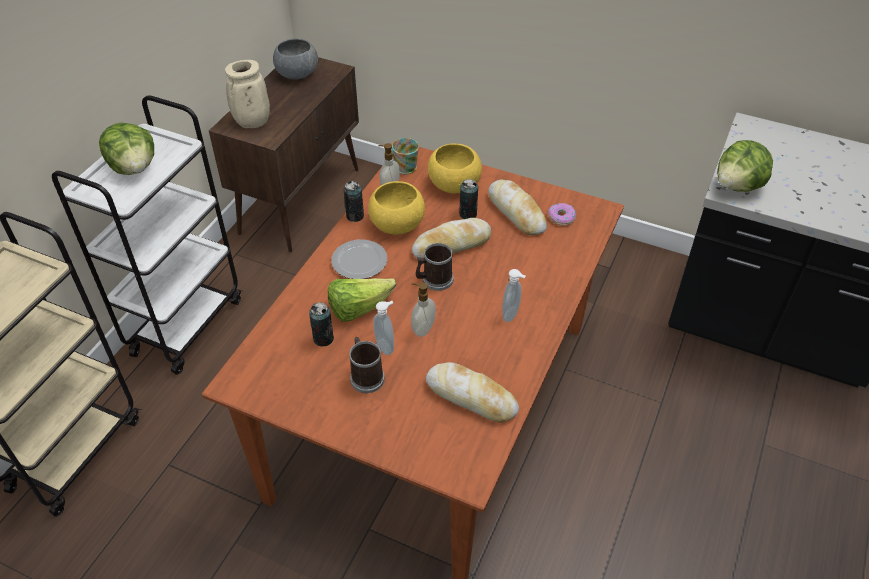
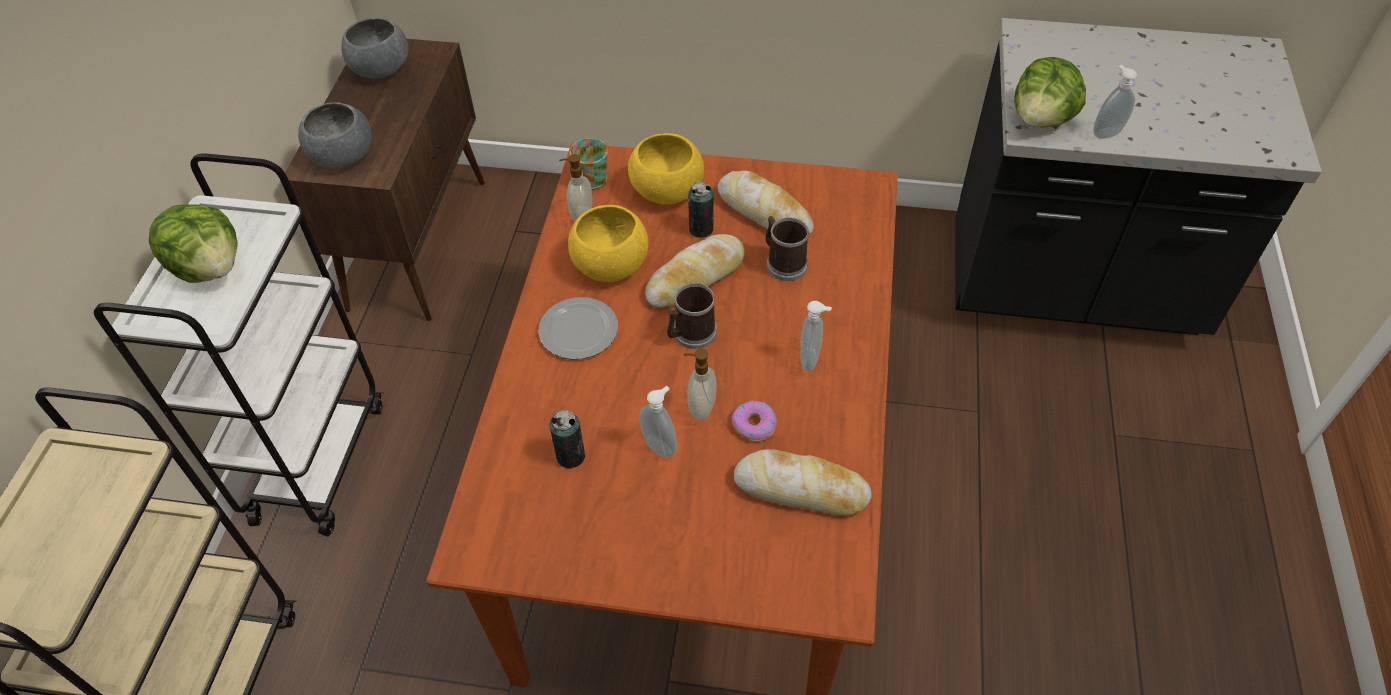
camera: 15 degrees left, 5 degrees up
beige vase [225,60,270,128] -> grey bowl [298,102,372,168]
lettuce [328,278,396,322] -> none
can [344,181,364,222] -> none
mug [349,337,385,393] -> mug moved to [766,216,809,281]
donut [548,203,576,225] -> donut moved to [732,401,777,441]
none -> soap dispenser [1093,65,1137,139]

